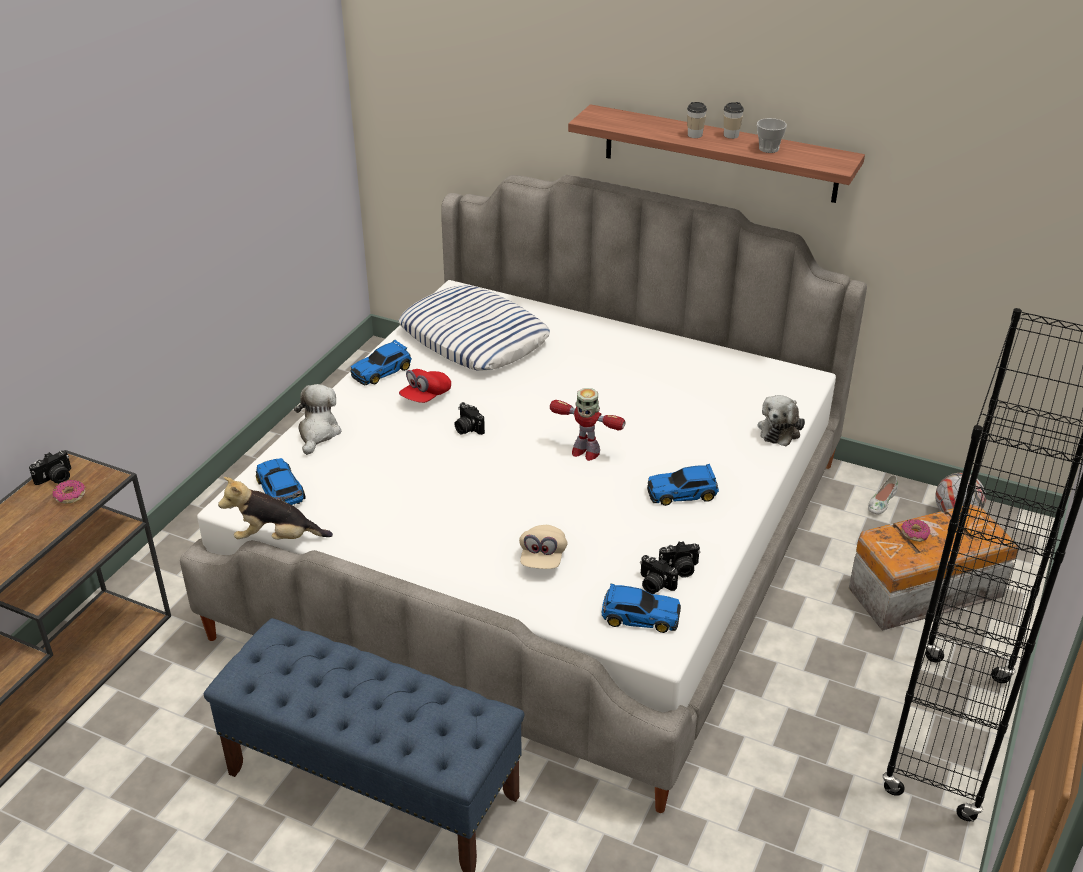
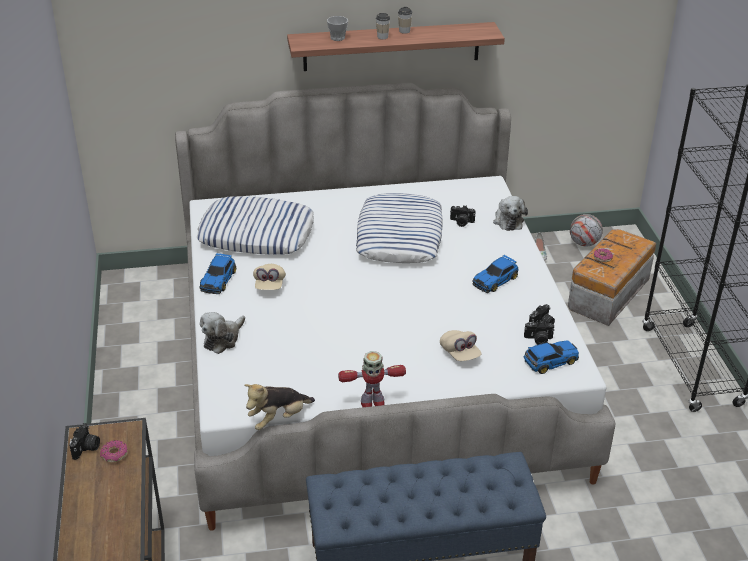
camera: 35 degrees left, 0 degrees up
toy car [256,458,306,505] -> none
plush toy [294,384,341,455] -> plush toy turned 120 degrees counterclockwise [200,312,245,354]
red cap [399,369,451,403] -> beige cap [253,264,286,290]
camera [455,402,485,435] -> camera moved to [450,205,476,227]
toy robot [550,388,625,461] -> toy robot moved to [338,351,406,407]
cup [757,118,787,153] -> cup moved to [327,16,348,41]
none -> pillow [356,193,442,263]

